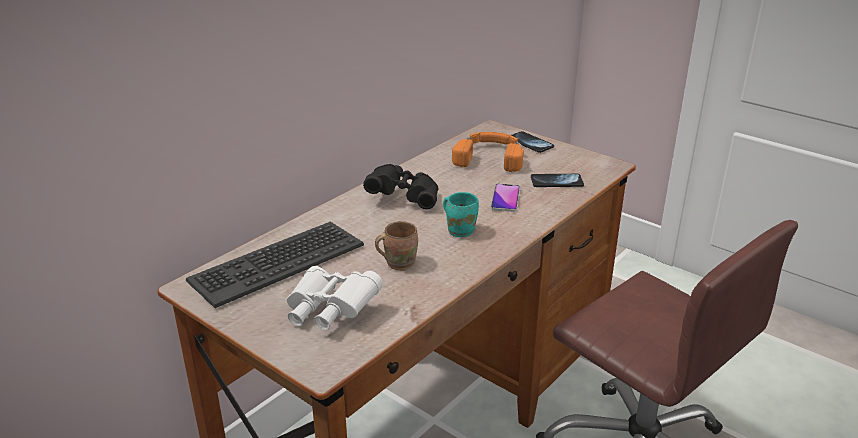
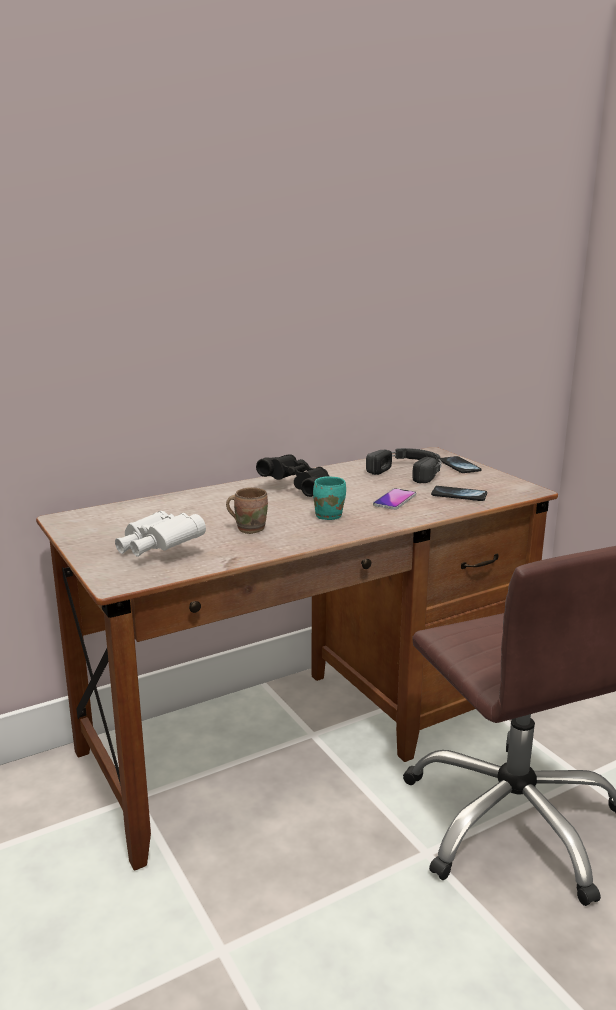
camera: 20 degrees right, 10 degrees down
keyboard [186,222,364,308] -> none
orange headphones [452,132,524,172] -> black headphones [366,448,442,483]

